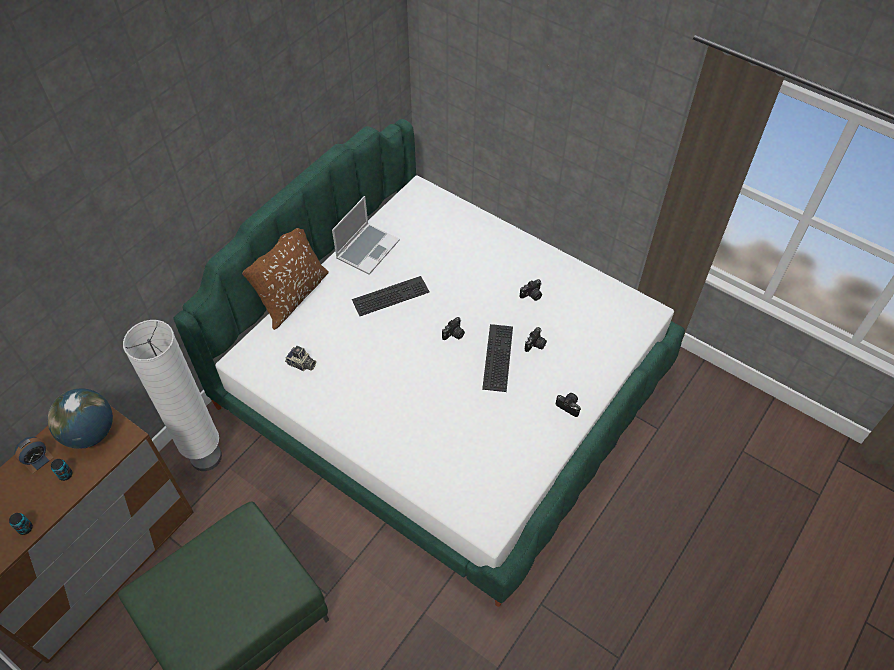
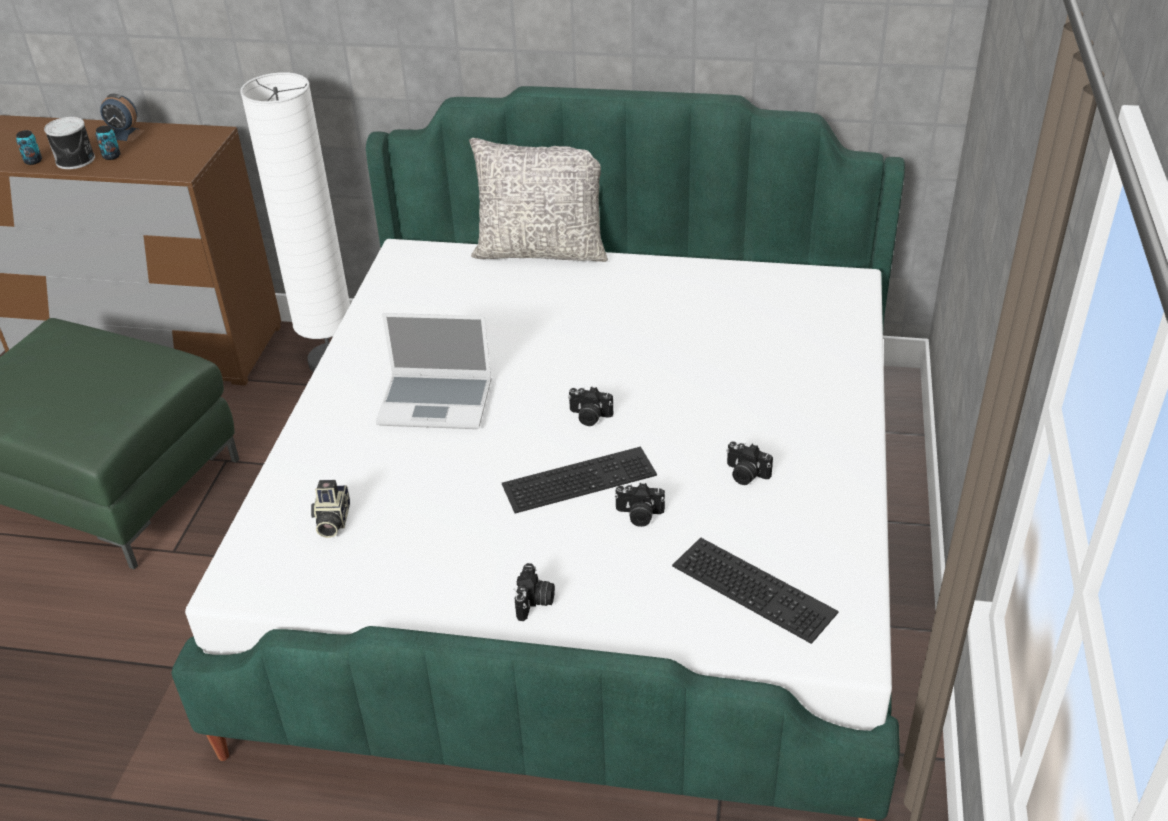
camera: 65 degrees right, 15 degrees down
globe [47,389,113,449] -> none
brown pillow [242,228,329,330] -> grey pillow [469,138,608,262]
camera [285,346,316,371] -> camera moved to [311,480,350,538]
laptop [332,196,400,275] -> laptop moved to [376,313,492,429]
keyboard [352,276,430,316] -> keyboard moved to [672,537,839,644]
none -> can [44,117,95,169]

